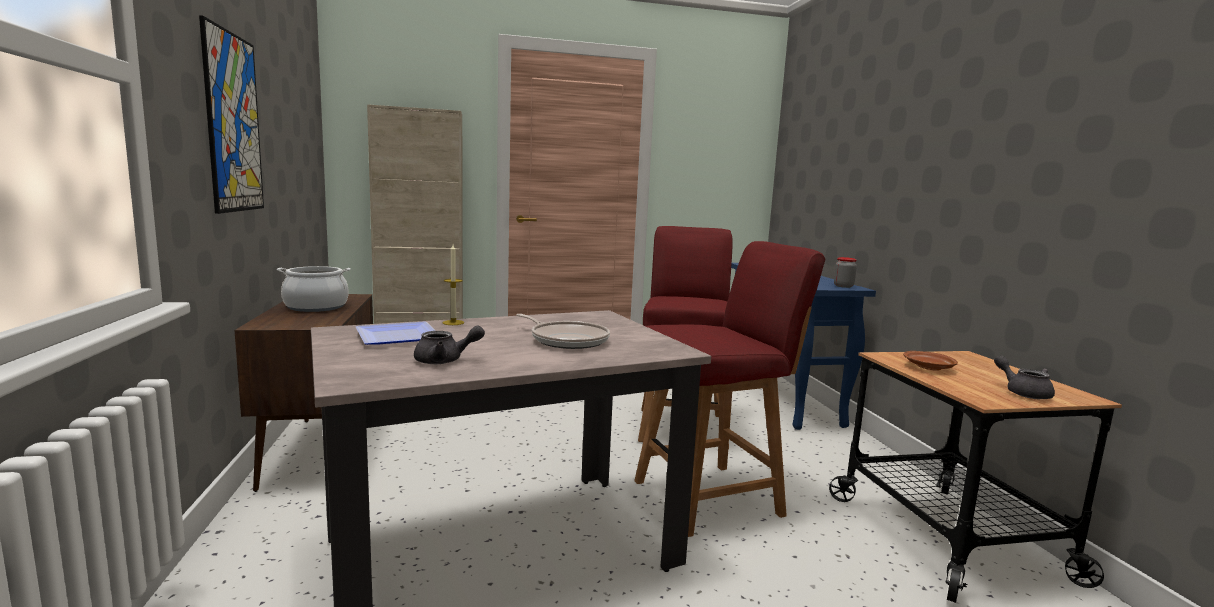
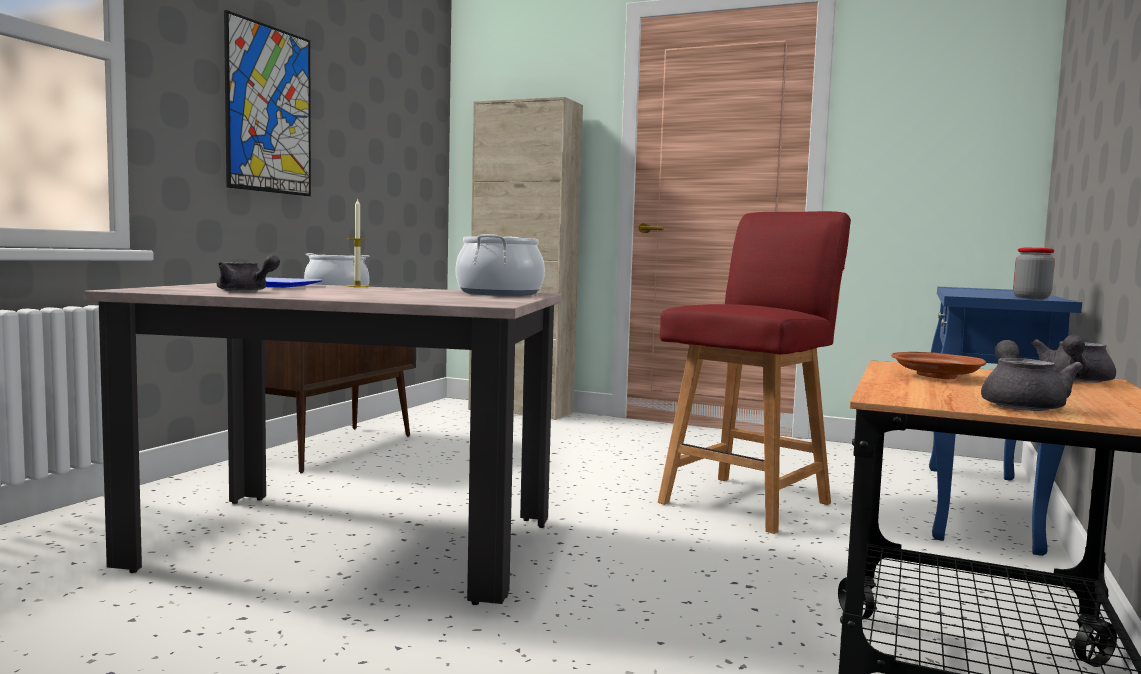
camera: 35 degrees right, 5 degrees down
frying pan [516,314,610,349] -> none
red chair [634,241,825,537] -> none
none -> cooking pot [456,234,545,296]
none -> grey teapot [1031,335,1116,383]

